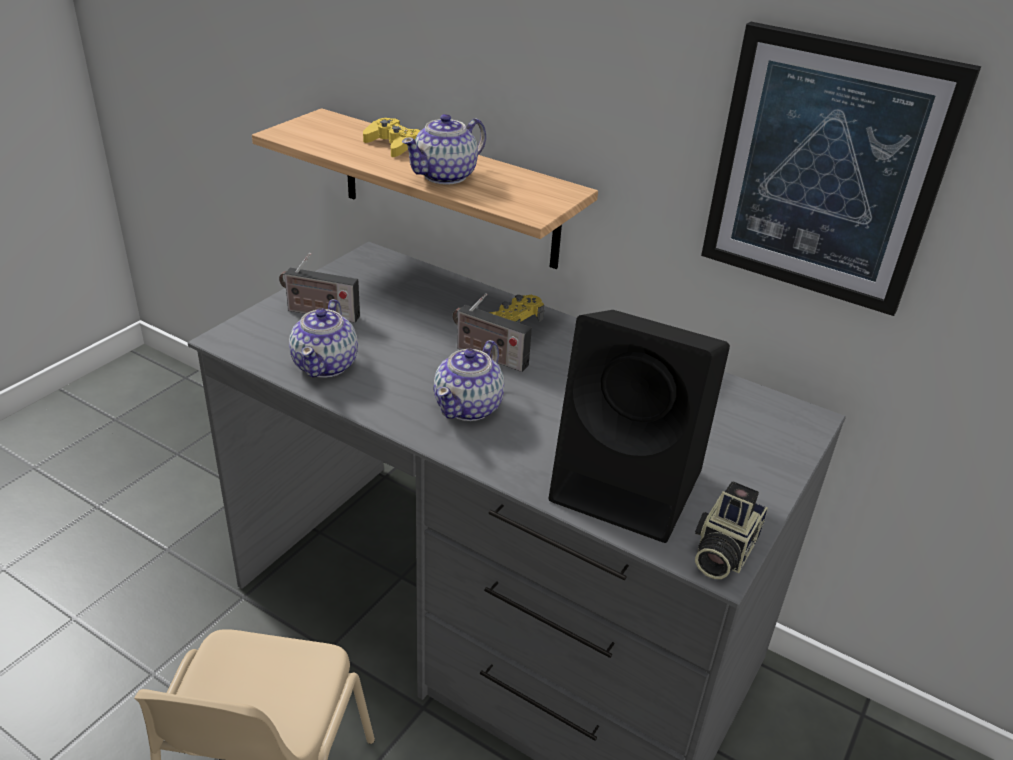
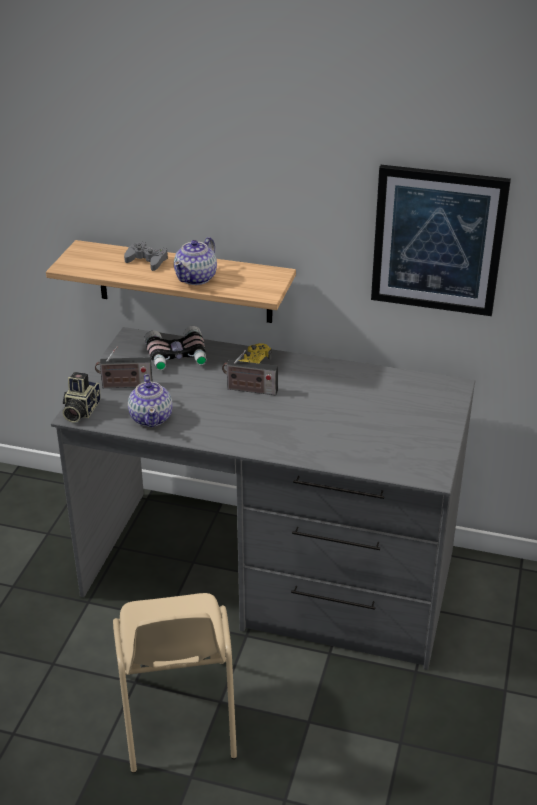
camera: 15 degrees left, 0 degrees up
yellow game controller [363,118,421,157] -> grey game controller [124,242,168,271]
teapot [433,340,504,421] -> none
black speaker [548,310,730,543] -> none
camera [695,481,768,579] -> camera moved to [63,372,101,423]
none -> binoculars [144,326,207,371]

